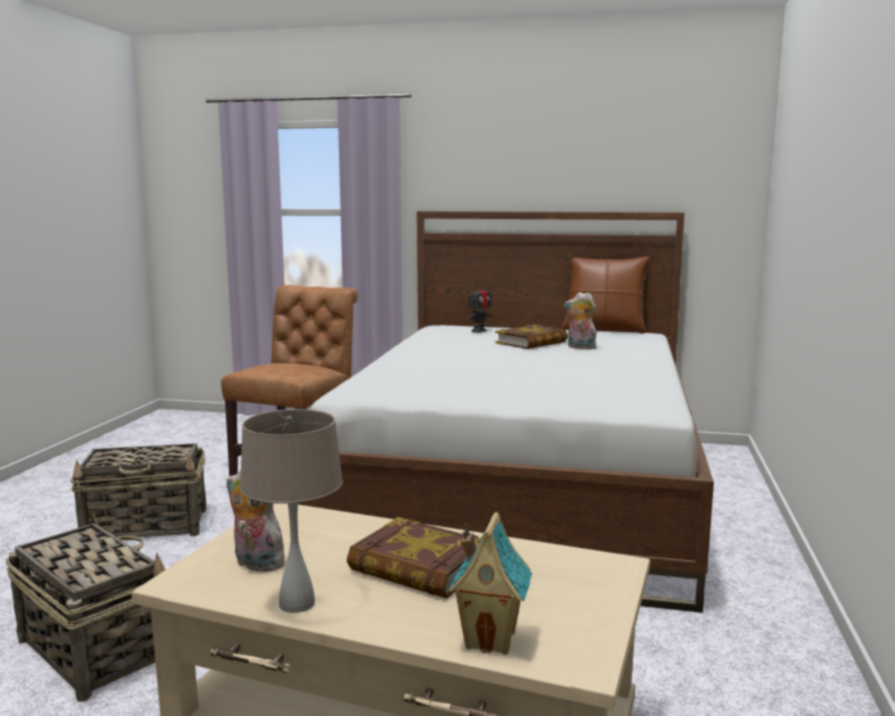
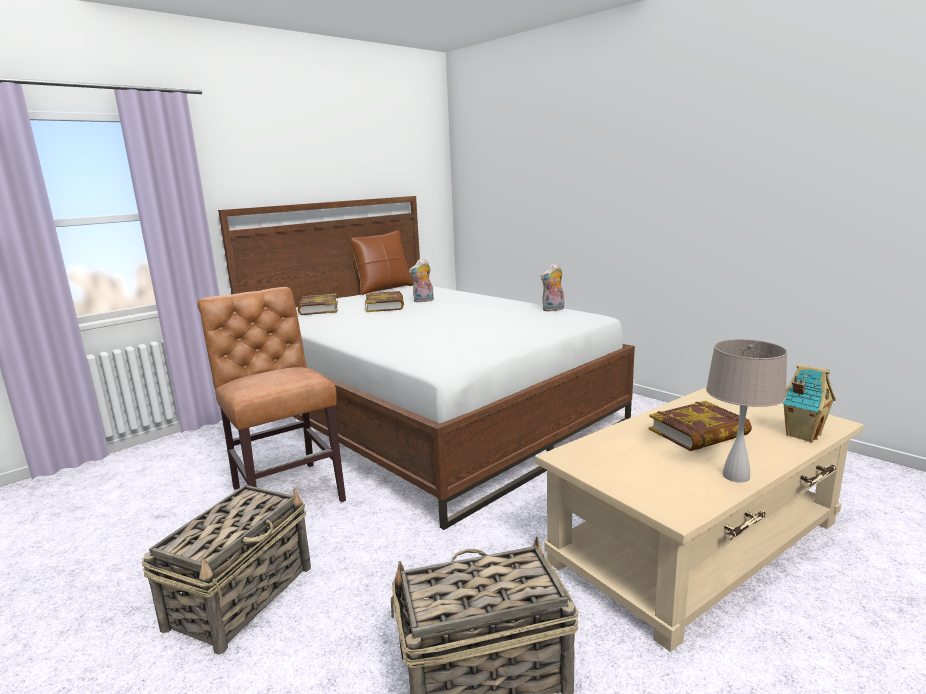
camera: 55 degrees left, 5 degrees up
plush toy [226,470,285,572] -> plush toy moved to [540,263,564,311]
toy robot [466,282,491,333] -> book [298,294,338,315]

